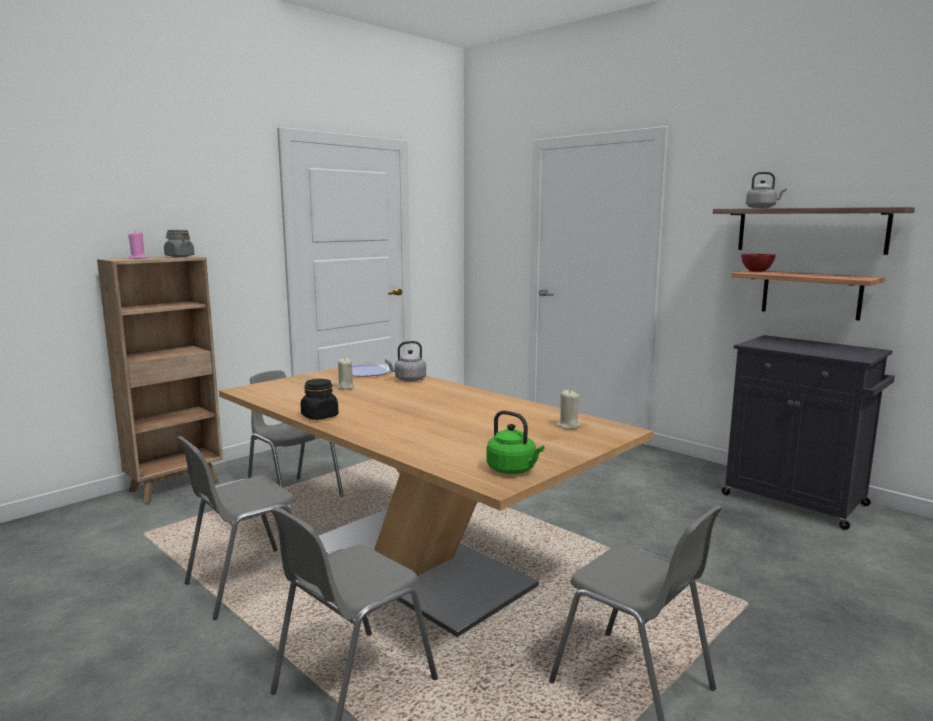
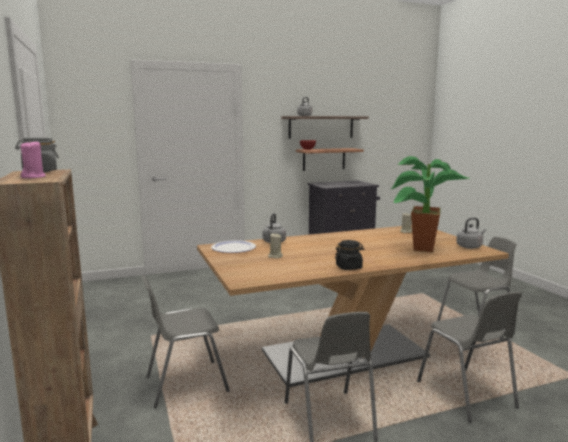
camera: 65 degrees left, 0 degrees up
green kettle [487,411,544,474] -> grey kettle [456,218,486,249]
none -> potted plant [390,156,470,252]

